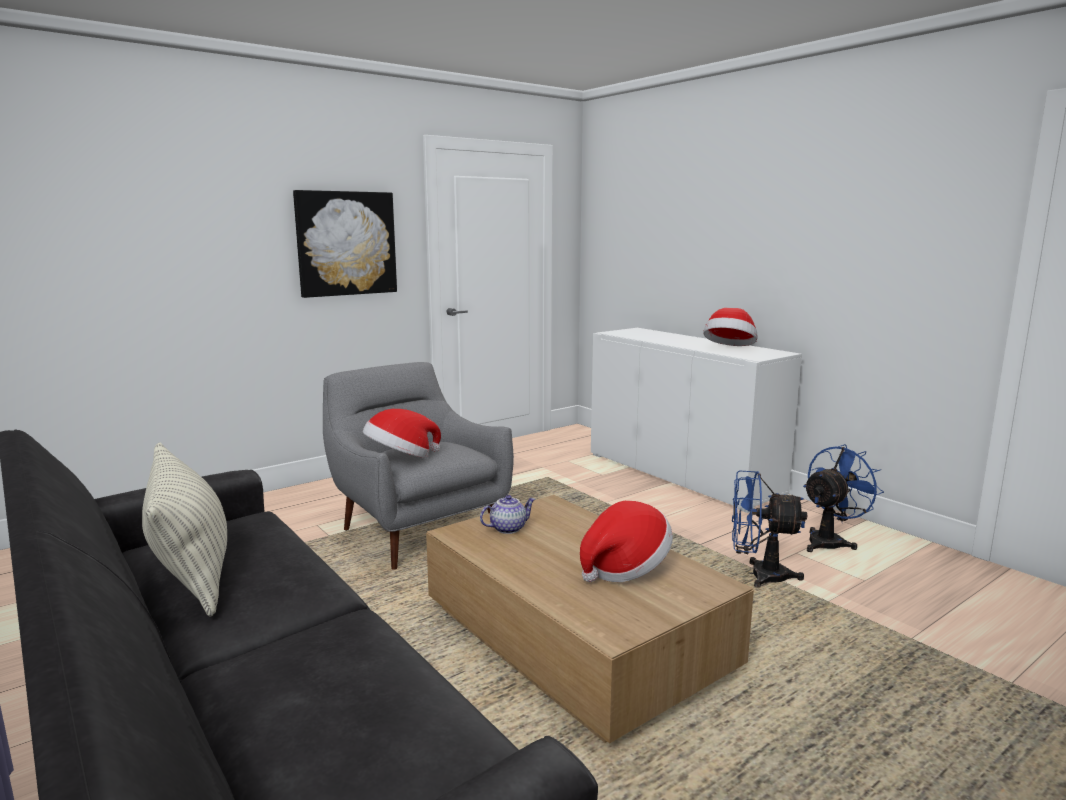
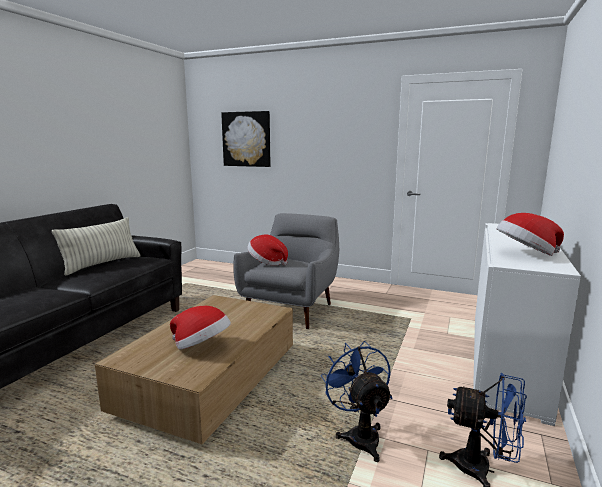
camera: 60 degrees right, 0 degrees up
picture [293,190,397,298] -> picture moved to [221,111,271,167]
teapot [480,495,536,534] -> none

